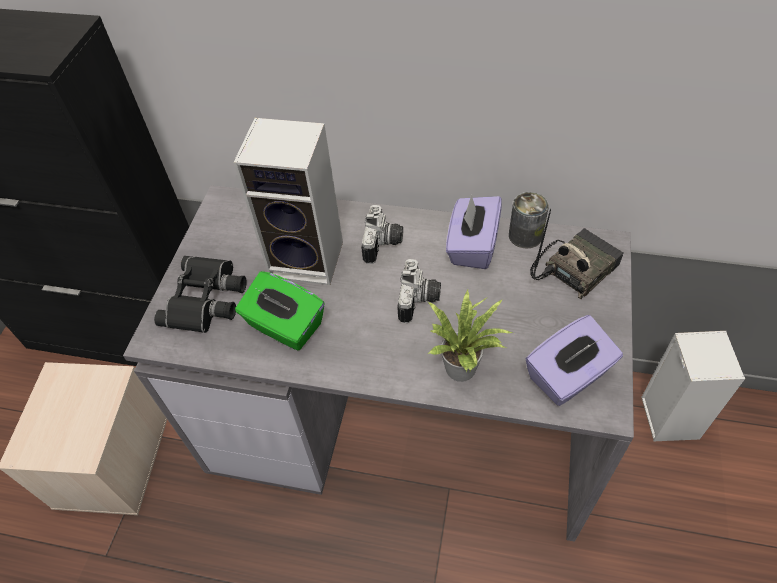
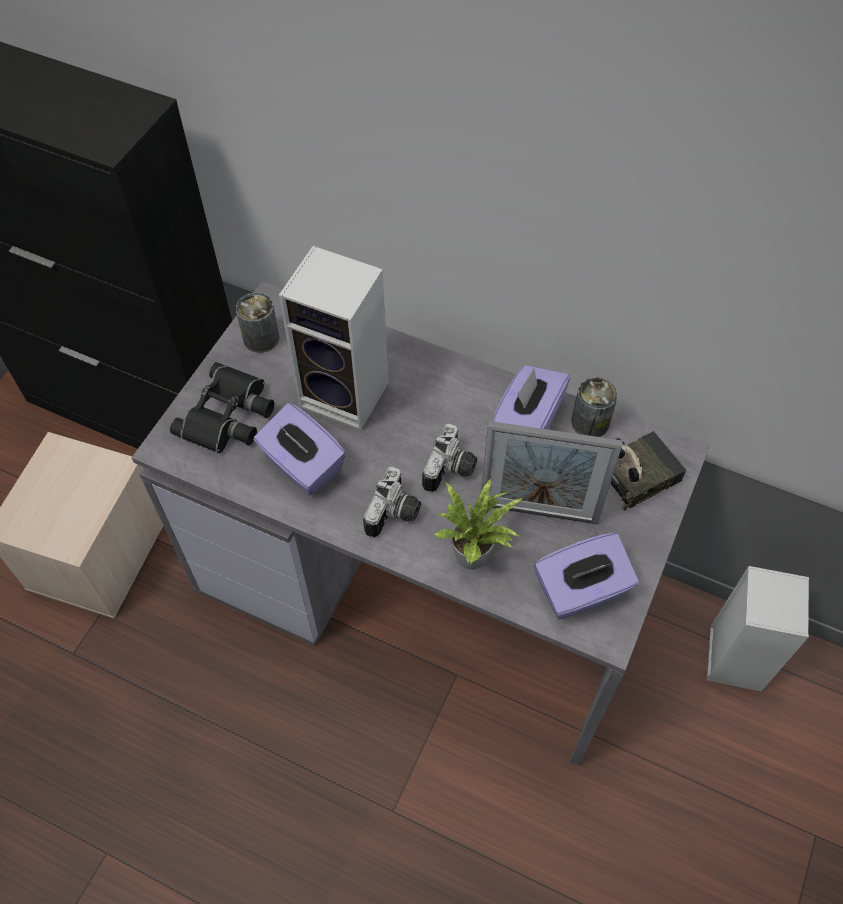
camera: 10 degrees right, 5 degrees up
green tissue box [235,271,325,351] -> purple tissue box [254,403,346,495]
camera [361,205,403,264] -> camera moved to [363,467,421,538]
none -> can [236,293,279,353]
none -> picture frame [481,421,622,524]

